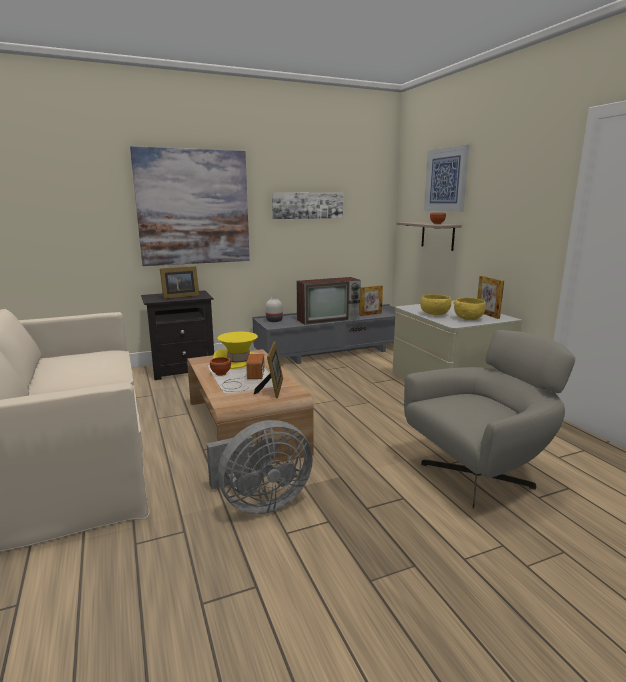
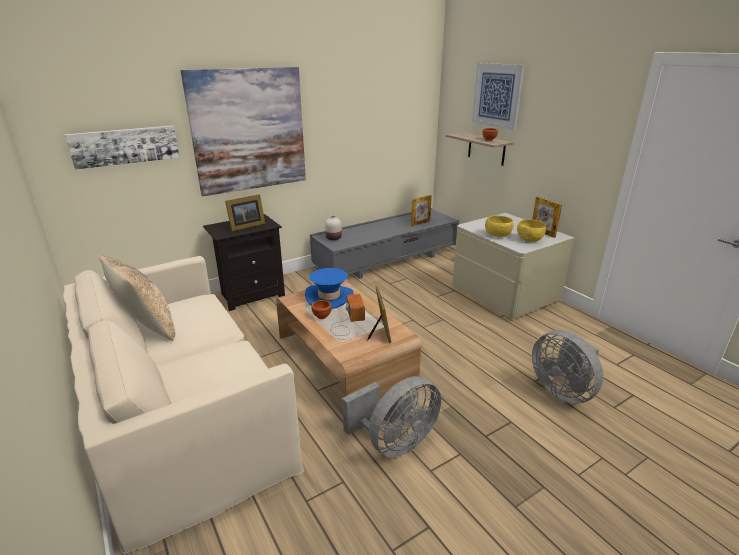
camera: 10 degrees left, 10 degrees up
yellow hat [213,332,259,369] -> blue hat [305,268,354,309]
picture [272,192,343,219] -> picture moved to [65,126,180,170]
television [297,277,361,325] -> none
grey armchair [404,330,575,509] -> grey fan [532,330,603,404]
none -> beige pillow [99,255,175,340]

